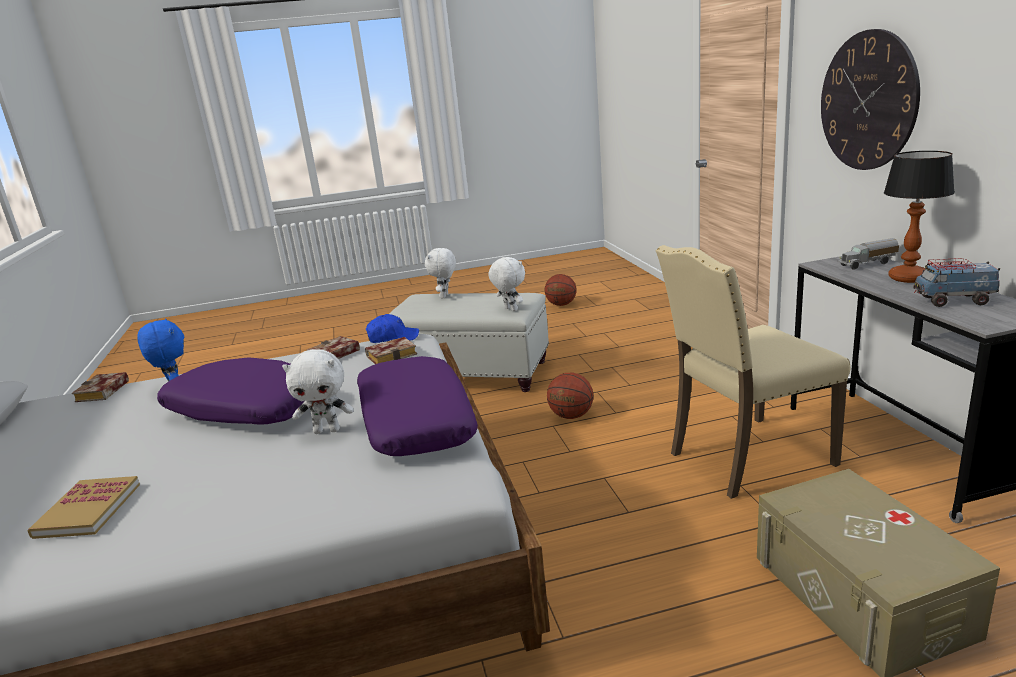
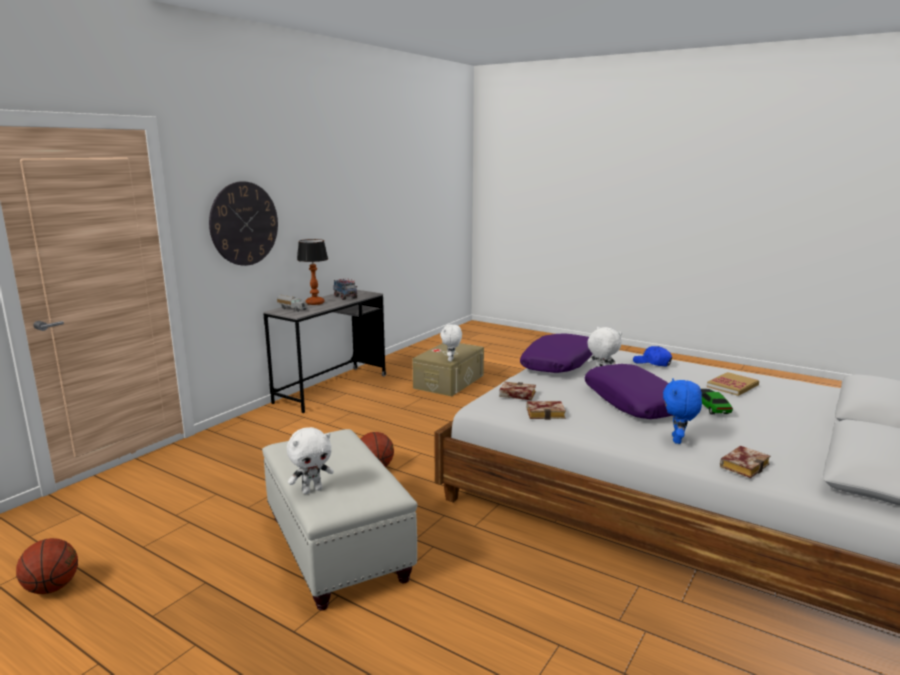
camera: 135 degrees left, 5 degrees down
blue cap [366,314,419,343] -> blue cap moved to [633,346,672,366]
white plush toy [489,257,525,311] -> white plush toy moved to [440,324,462,361]
beige chair [656,245,850,499] -> none
none -> toy car [701,389,733,414]

